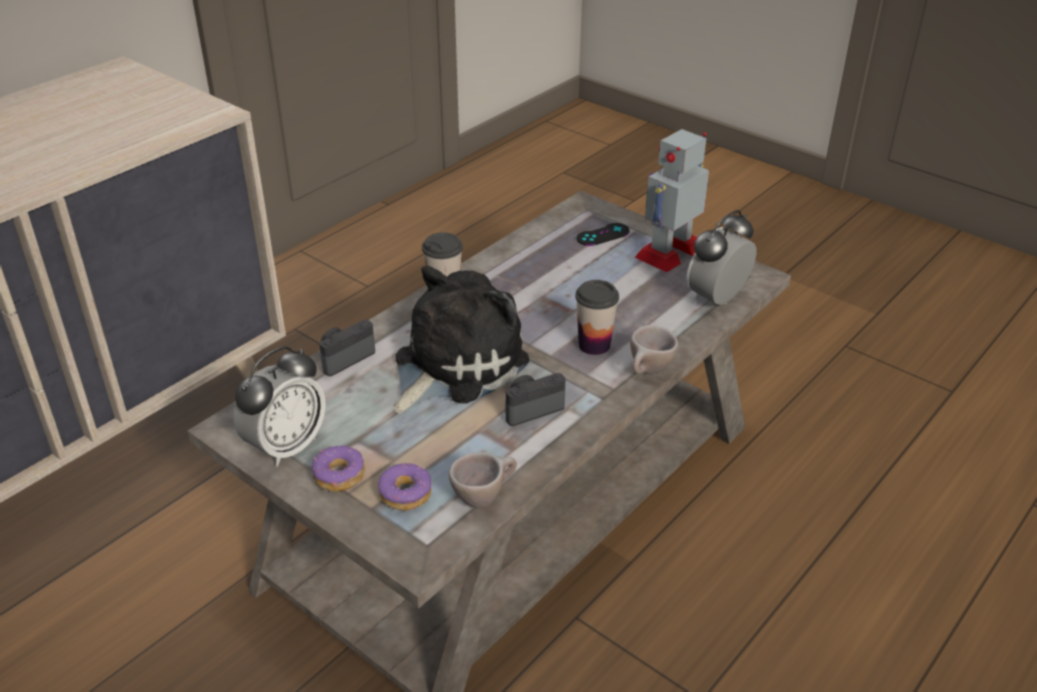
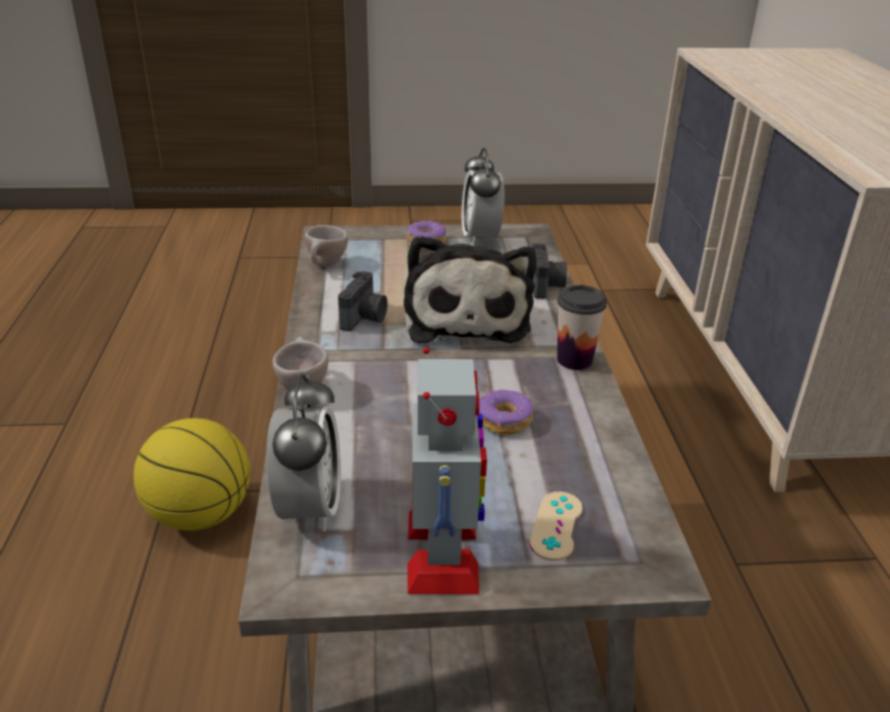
camera: 135 degrees right, 5 degrees down
donut [378,463,431,511] -> donut moved to [479,390,533,435]
cup [575,280,619,355] -> none
black game controller [577,223,629,246] -> beige game controller [529,491,583,561]
none -> basketball [133,418,250,531]

